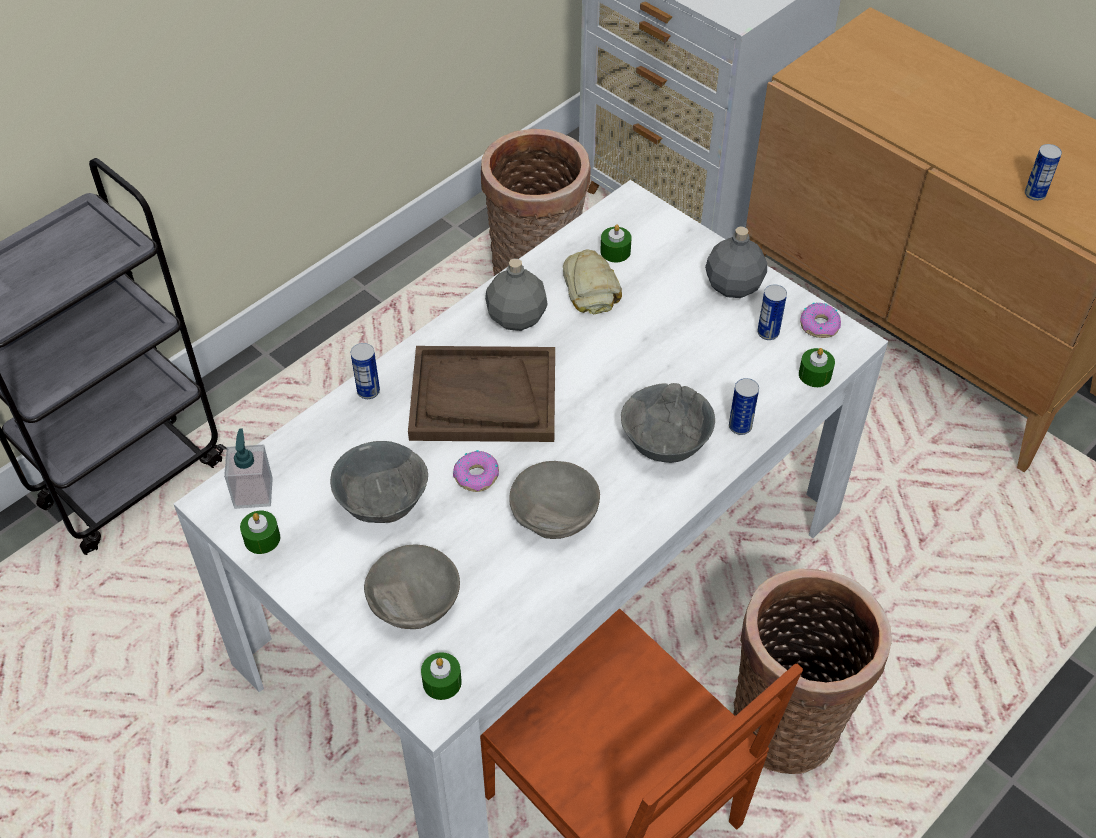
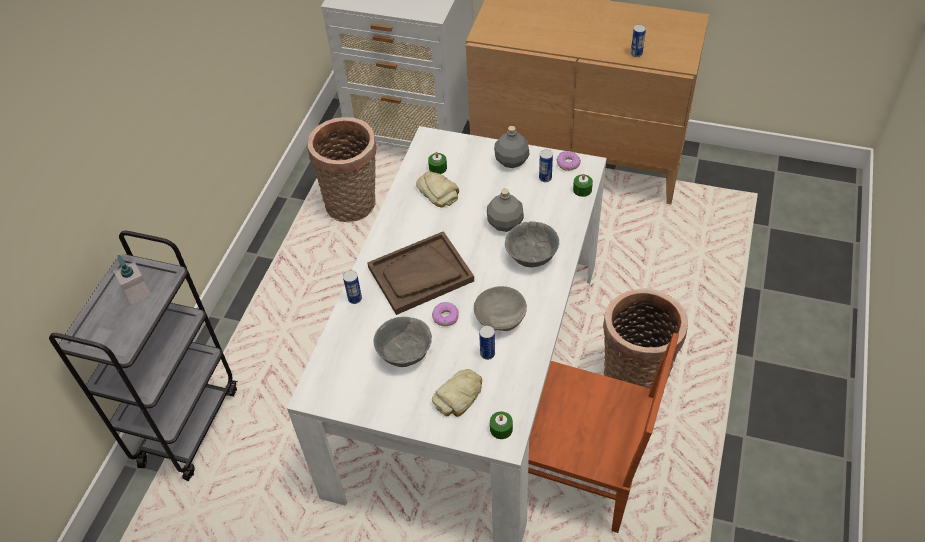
camera: 25 degrees left, 0 degrees up
soap dispenser [224,428,273,509] -> soap dispenser moved to [113,255,152,305]
green candle [240,511,280,554] -> none
grey bowl [364,545,460,629] -> bread [432,369,482,417]
grey bottle [485,258,548,331] -> grey bottle moved to [487,188,524,232]
can [729,378,759,435] -> can moved to [479,325,495,360]

